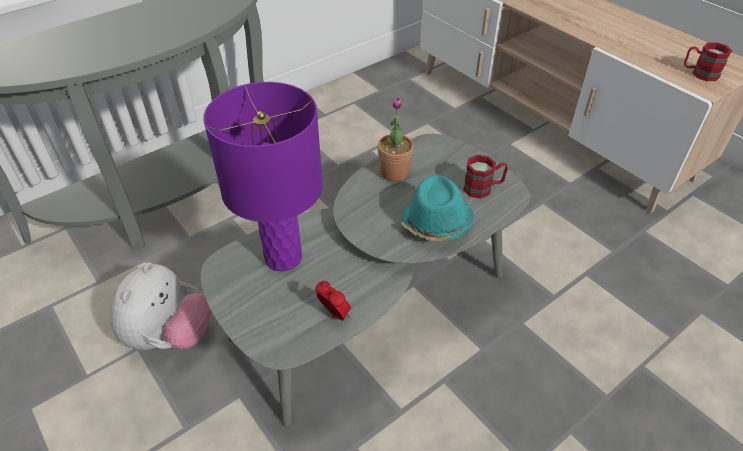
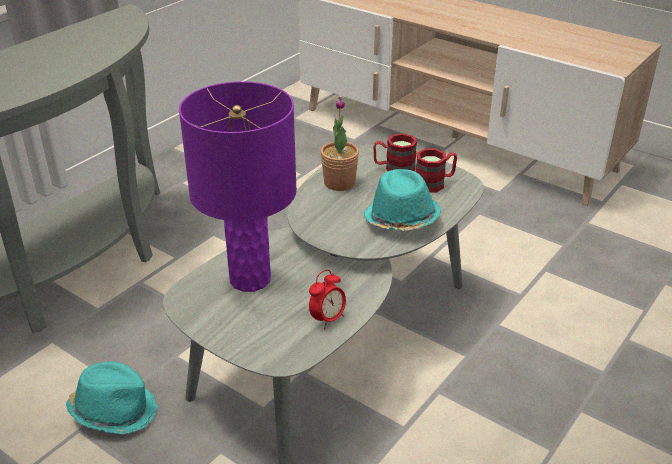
camera: 15 degrees left, 10 degrees down
plush toy [110,262,212,350] -> turquoise hat [66,361,158,434]
alarm clock [315,281,351,321] -> alarm clock turned 105 degrees clockwise [309,270,346,330]
red mug [684,42,732,81] -> red mug moved to [373,133,417,171]

